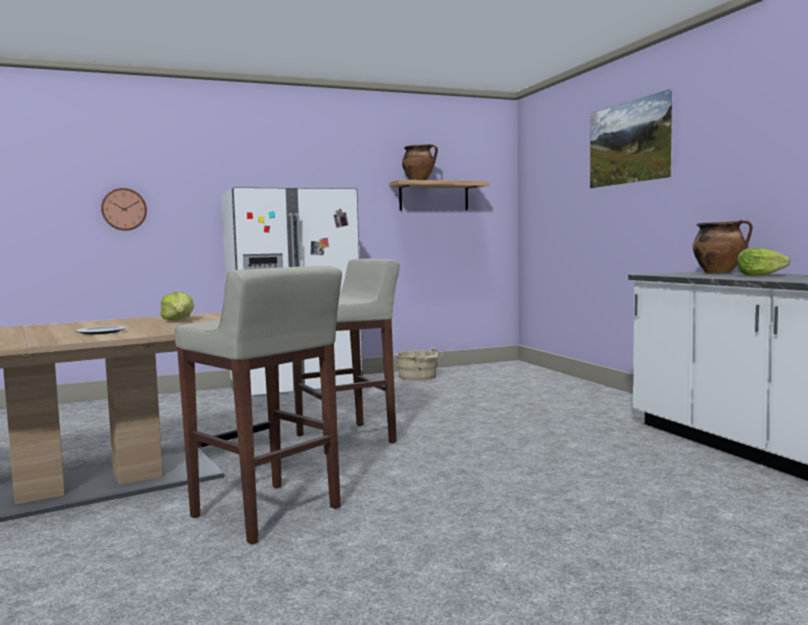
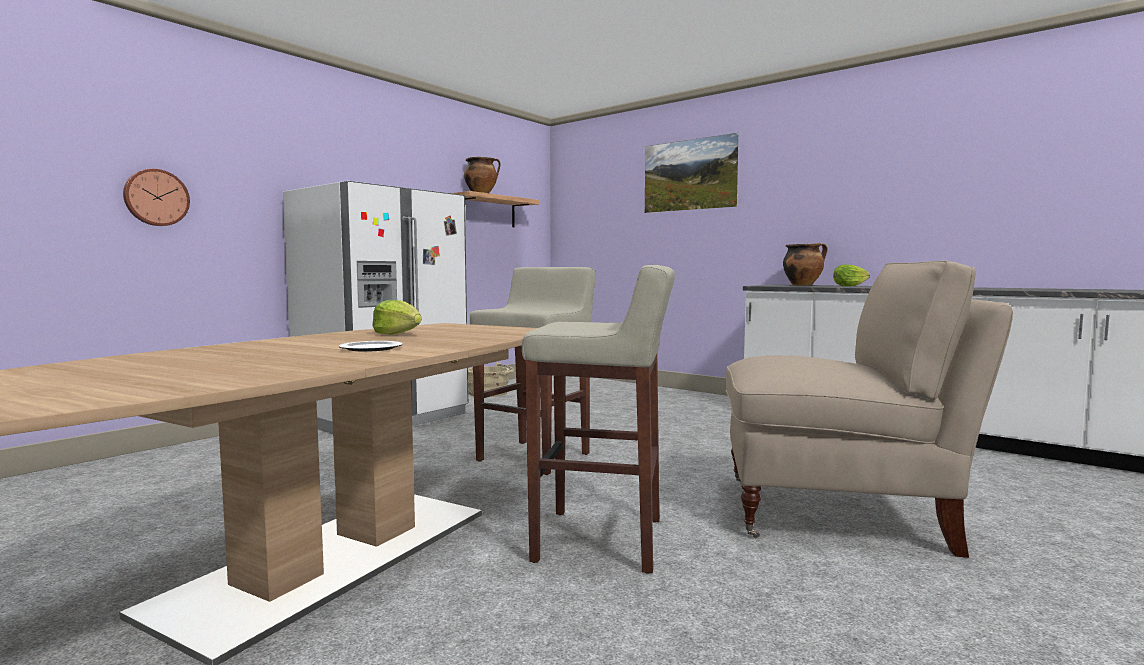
camera: 30 degrees left, 0 degrees up
none -> beige chair [726,261,1013,558]

